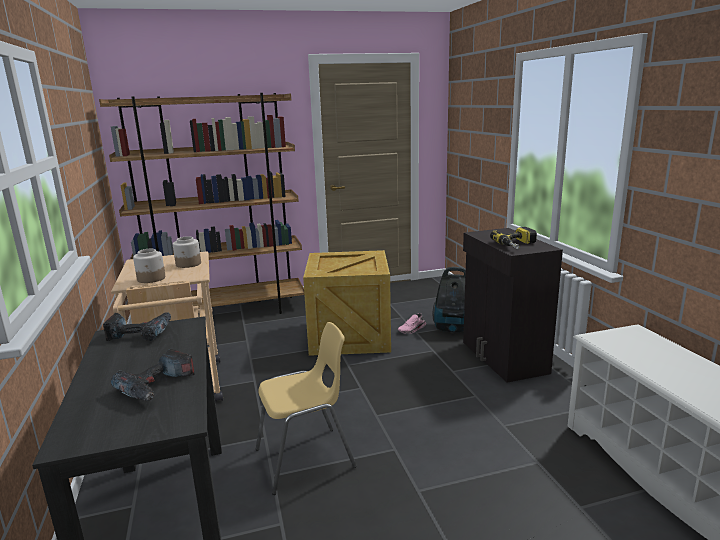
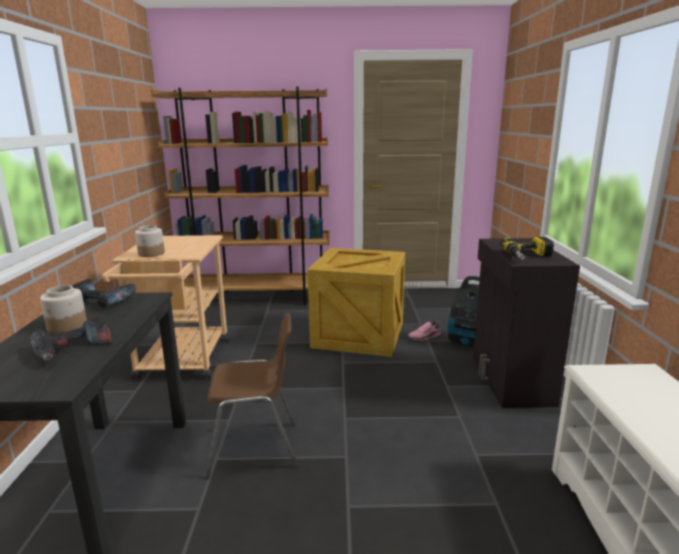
camera: 15 degrees right, 0 degrees up
jar [173,236,201,268] -> jar moved to [40,285,87,333]
yellow chair [256,322,357,495] -> brown chair [206,313,299,479]

